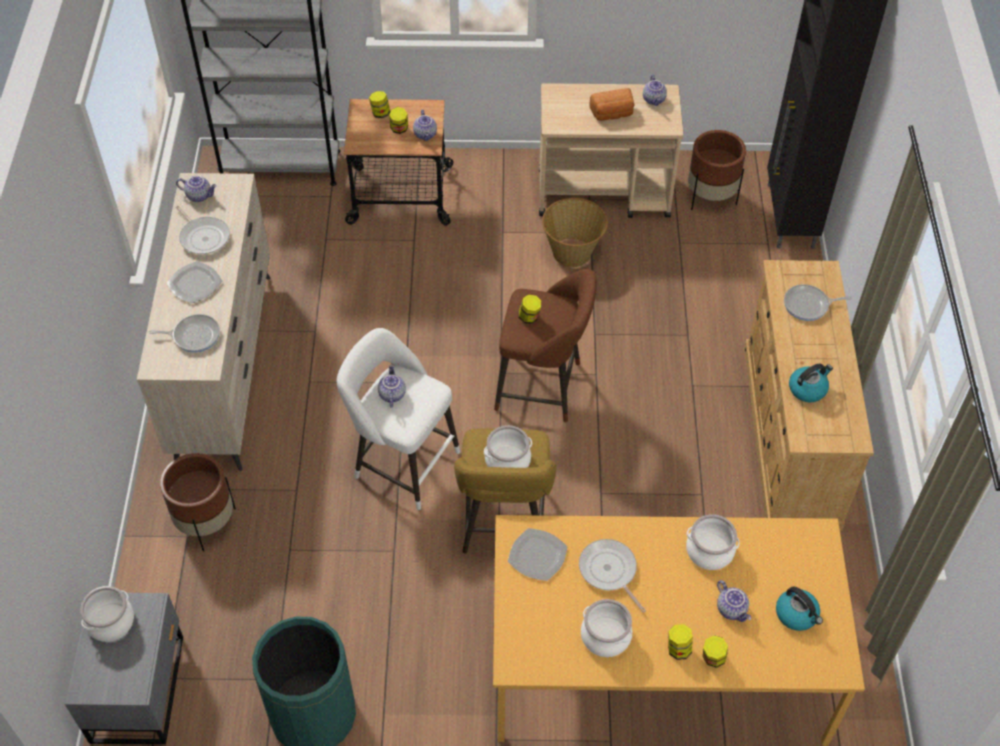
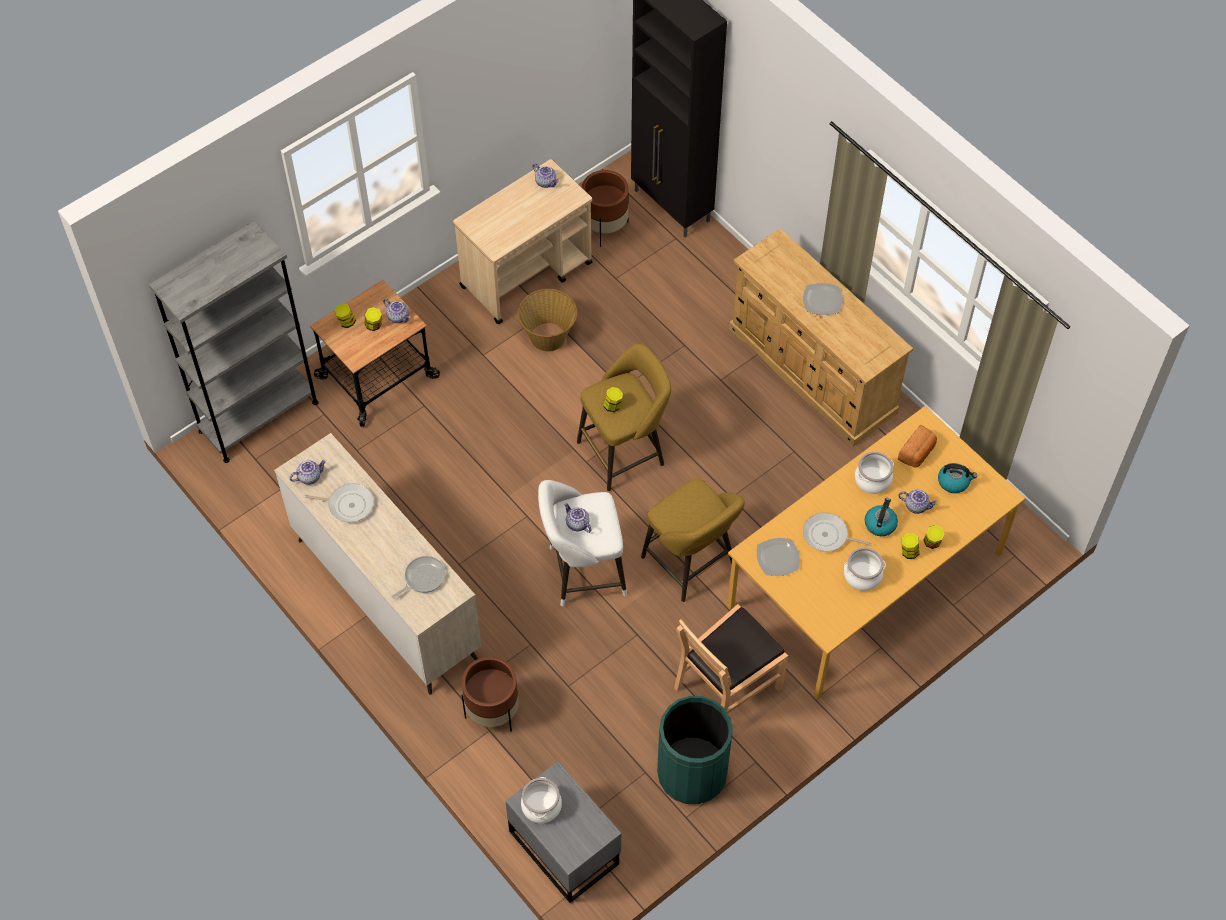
camera: 40 degrees left, 5 degrees up
plate [167,261,222,303] -> plate moved to [803,283,843,315]
cooking pot [484,425,532,468] -> none
brown stool [494,269,597,422] -> yellow stool [577,343,671,491]
bread [589,88,635,121] -> bread moved to [898,424,937,468]
frying pan [784,284,852,321] -> none
kettle [789,364,833,402] -> kettle moved to [865,498,898,536]
none -> brown chair [674,604,788,713]

